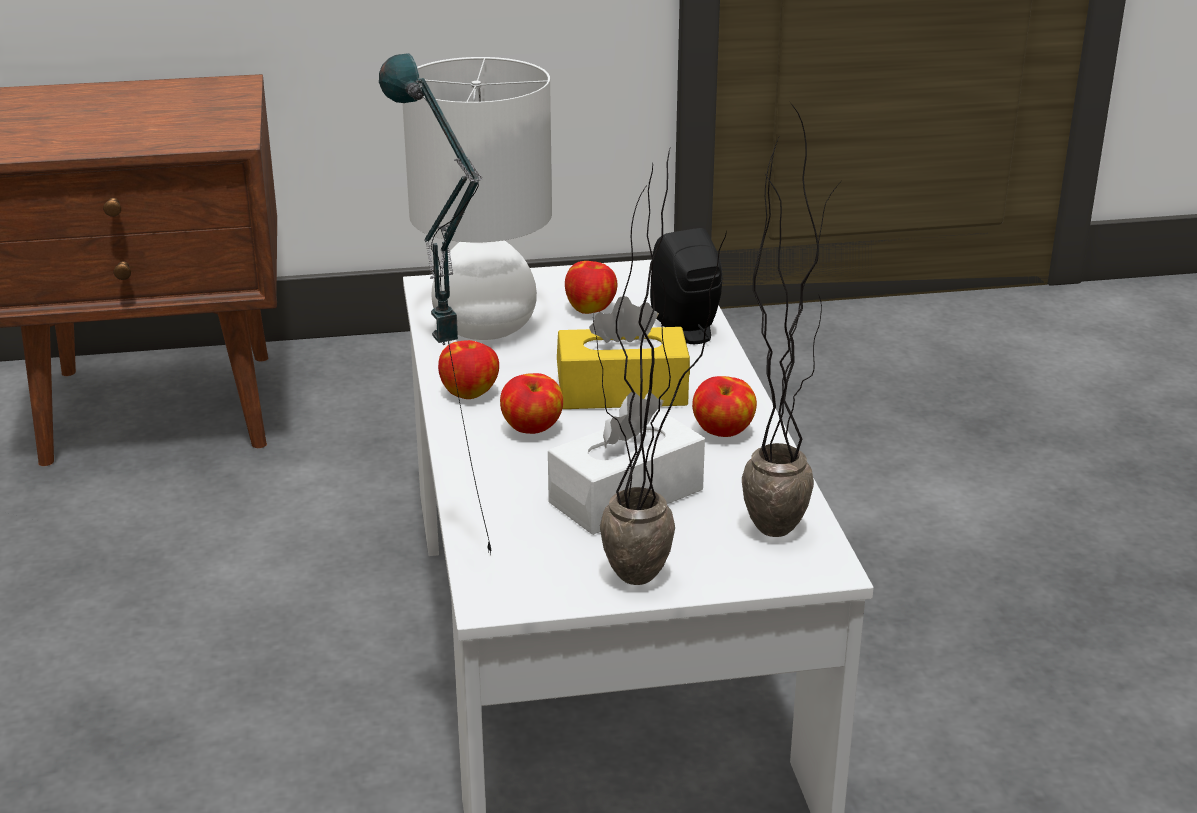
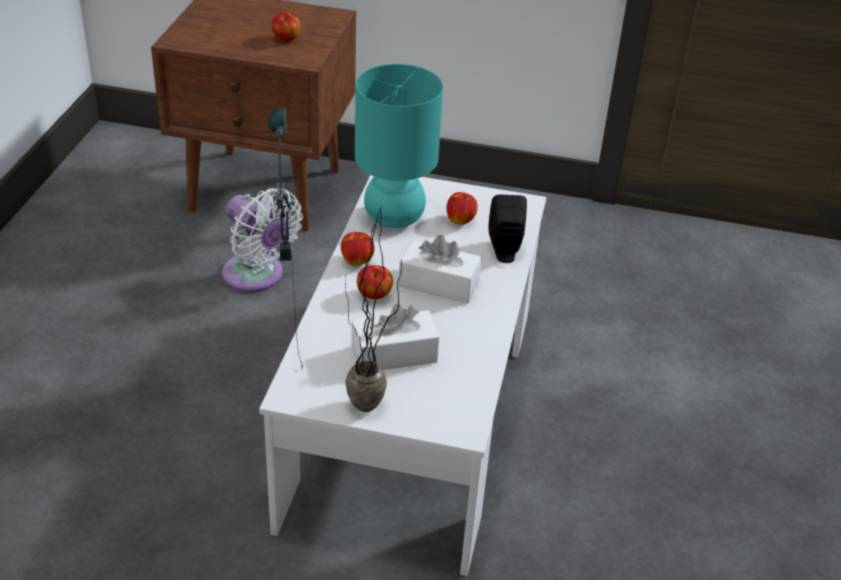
camera: 20 degrees right, 10 degrees up
white table lamp [402,57,552,340] -> turquoise table lamp [355,64,443,228]
yellow tissue box [557,296,690,409] -> white tissue box [398,235,482,304]
apple [692,376,757,437] -> apple moved to [271,12,301,41]
potted plant [742,105,840,537] -> none
none -> white fan [222,188,303,293]

